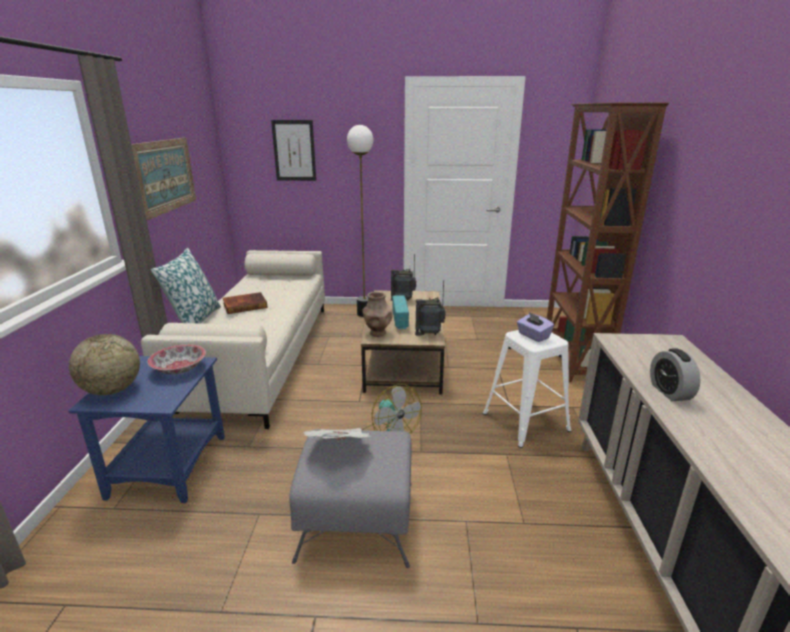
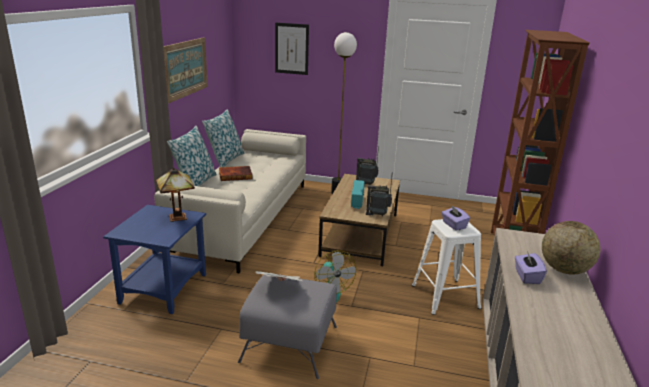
camera: 10 degrees right, 0 degrees up
globe [69,334,140,395] -> globe moved to [542,221,601,274]
bowl [148,344,206,375] -> table lamp [156,168,195,222]
brown vase [362,292,393,337] -> none
alarm clock [650,348,700,401] -> purple tissue box [515,251,547,284]
none -> pillow [202,109,245,167]

